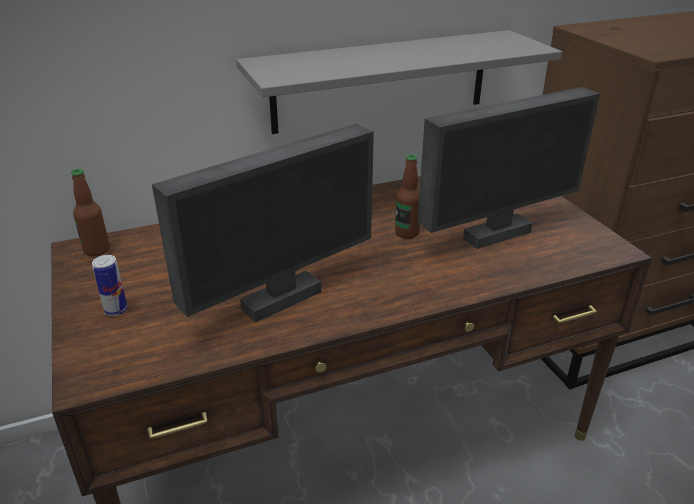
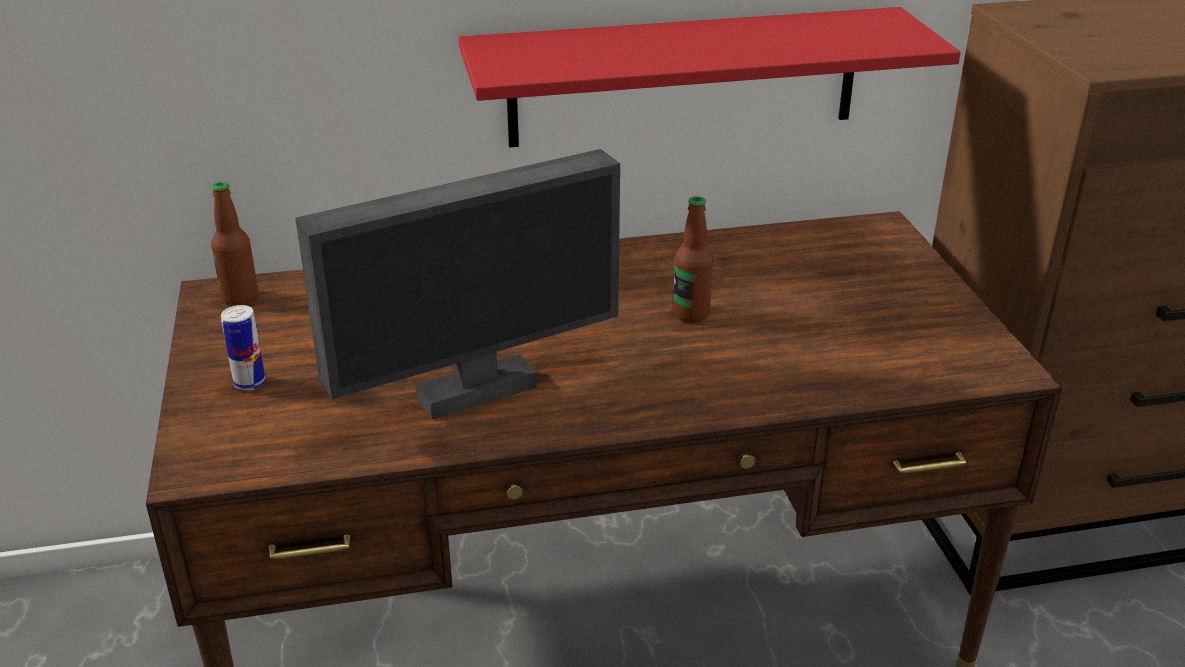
camera: 10 degrees right, 0 degrees up
grey shelf [236,30,562,134] -> red shelf [459,7,961,148]
monitor [418,87,600,249] -> none

